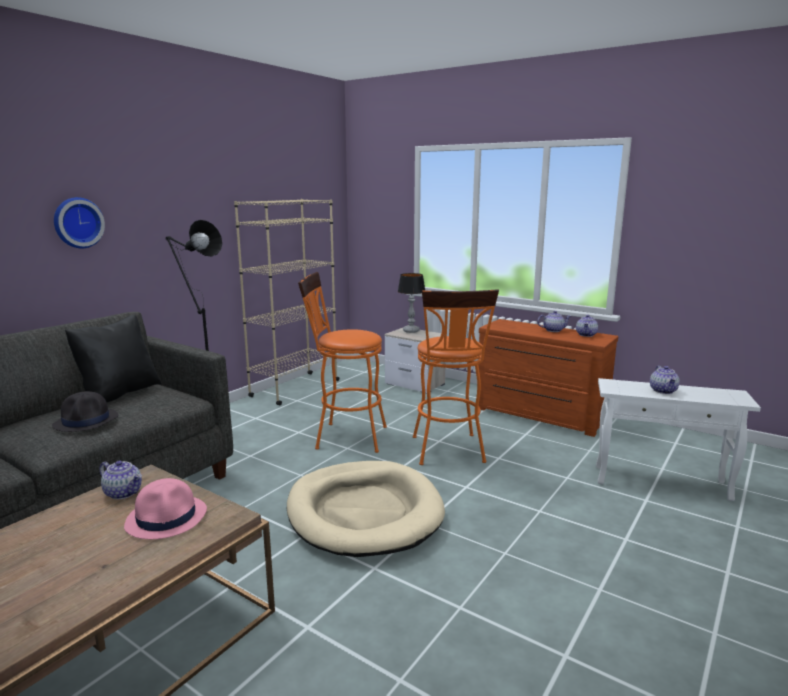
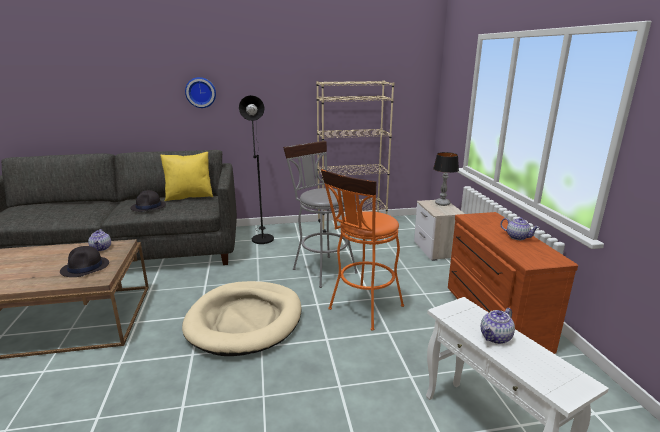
camera: 45 degrees right, 5 degrees up
black pillow [65,315,161,402] -> yellow pillow [160,152,213,201]
pink hat [124,478,207,539] -> black hat [60,246,109,277]
orange stool [298,272,387,453] -> grey stool [283,141,358,288]
teapot [576,315,598,337] -> none

